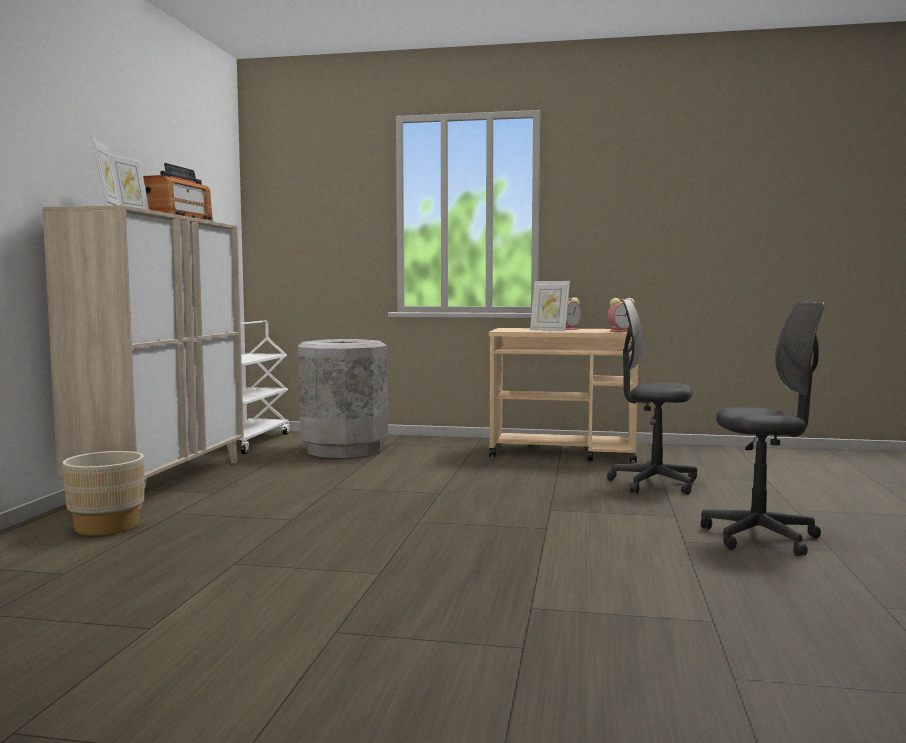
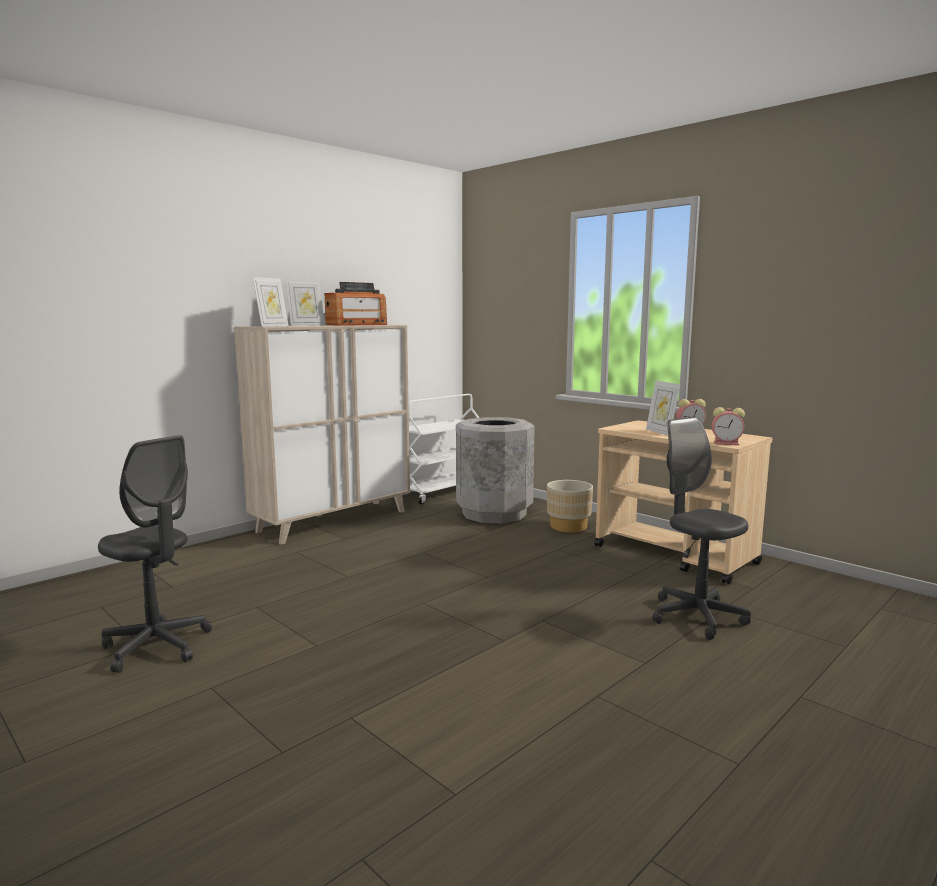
camera: 35 degrees right, 5 degrees up
beige planter [63,451,144,536] -> beige planter moved to [547,480,593,533]
grey office chair [701,302,825,556] -> grey office chair moved to [98,435,212,673]

